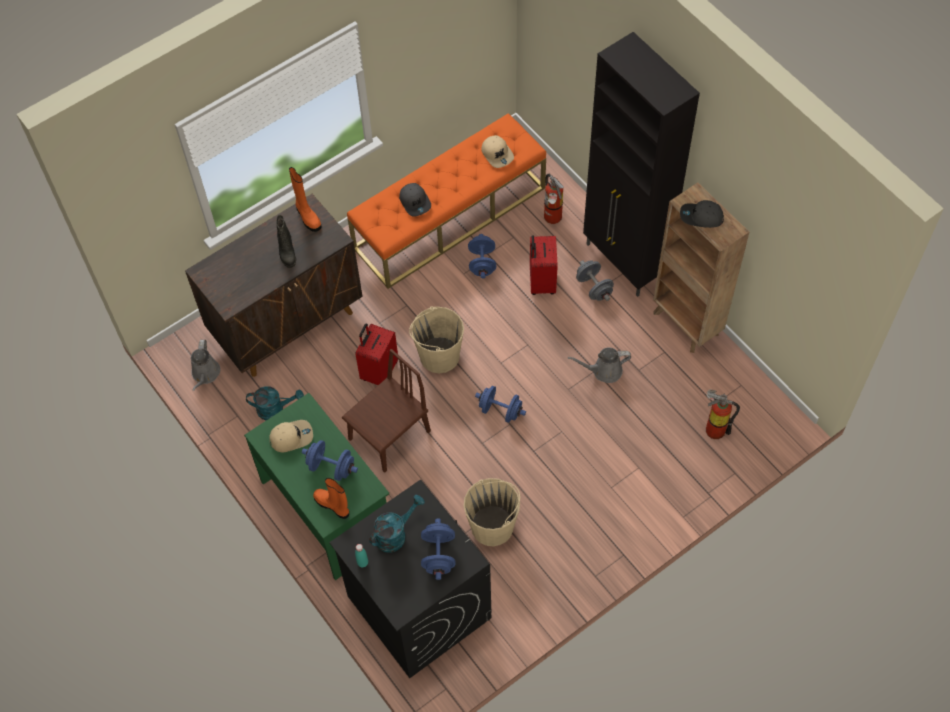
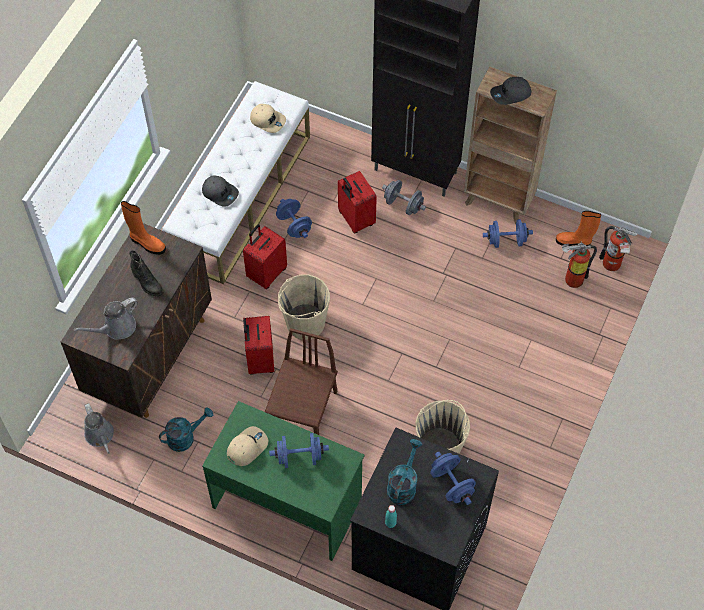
camera: 30 degrees left, 0 degrees up
orange boot [313,478,349,519] -> orange boot moved to [556,211,601,246]
orange bench [347,113,546,289] -> white bench [162,81,310,284]
blue dumbbell [475,386,526,423] -> blue dumbbell moved to [483,219,533,248]
fire extinguisher [544,174,564,224] -> fire extinguisher moved to [599,226,638,271]
grey watering can [568,348,631,383] -> grey watering can moved to [73,297,138,339]
none -> red suitcase [243,224,287,289]

